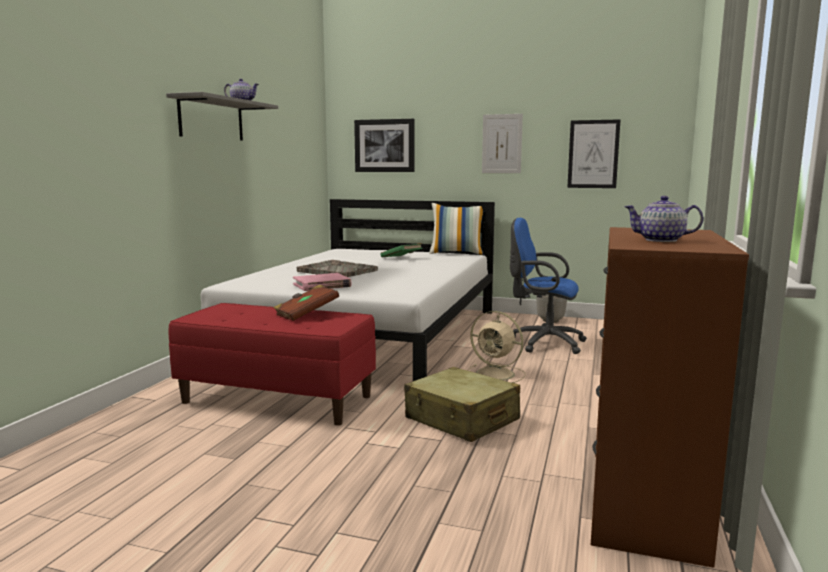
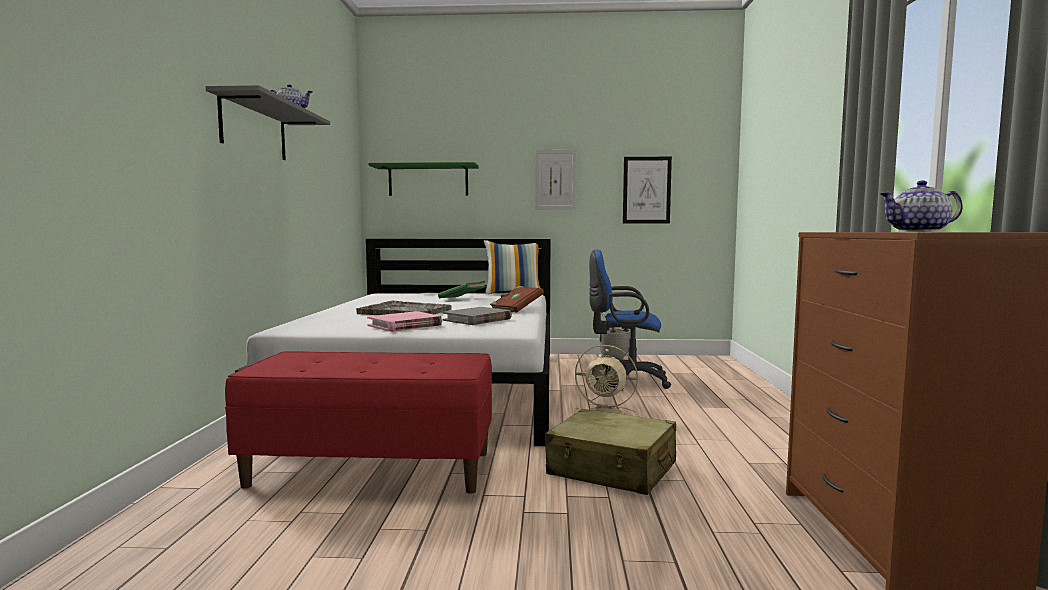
camera: 15 degrees left, 5 degrees down
brown book [273,284,339,321] -> brown book moved to [490,286,544,313]
picture [354,119,414,172] -> green shelf [368,162,479,196]
none -> grey book [442,307,512,325]

